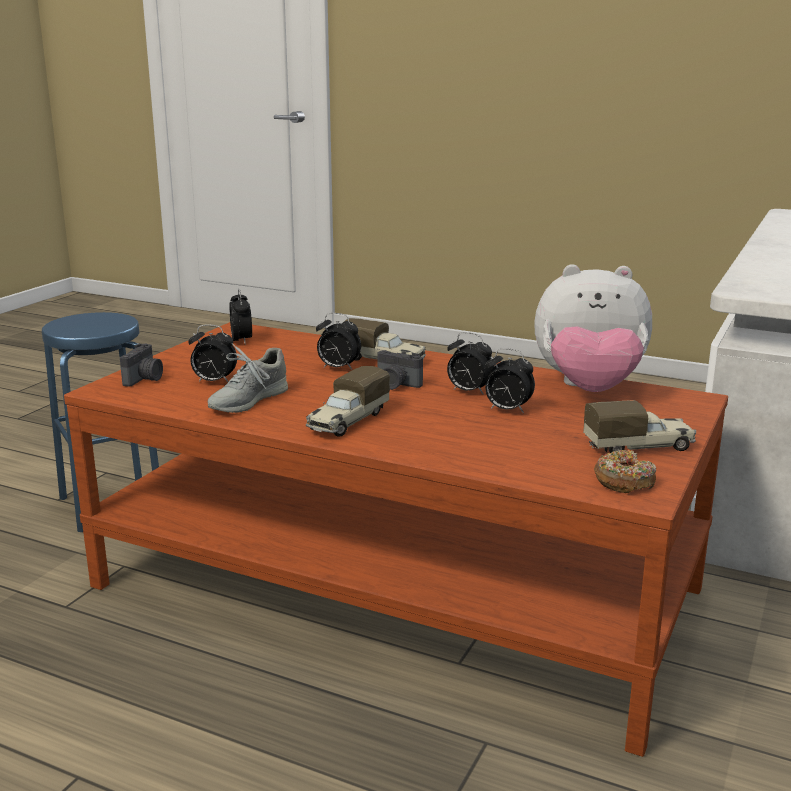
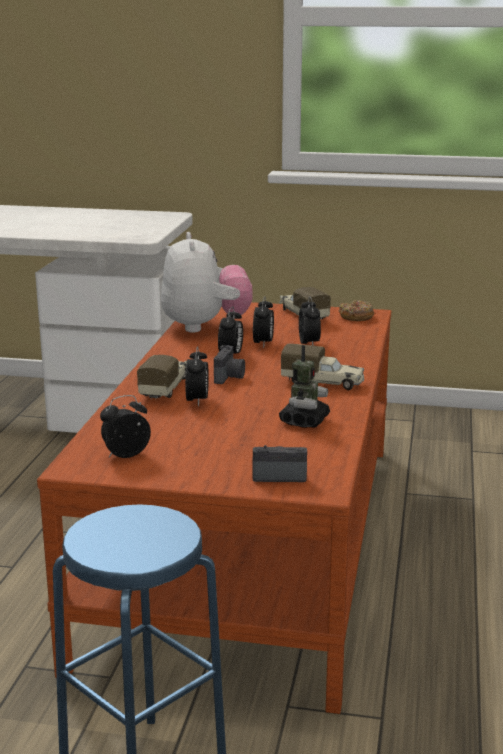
camera: 105 degrees left, 0 degrees up
alarm clock [188,324,237,382] -> alarm clock moved to [299,296,321,346]
grey shoe [208,343,288,413] -> toy robot [279,345,330,428]

